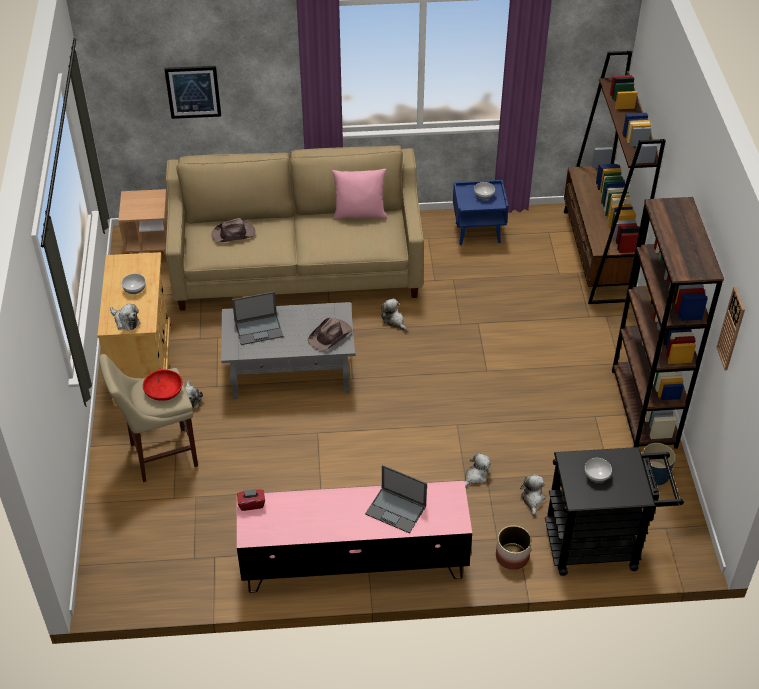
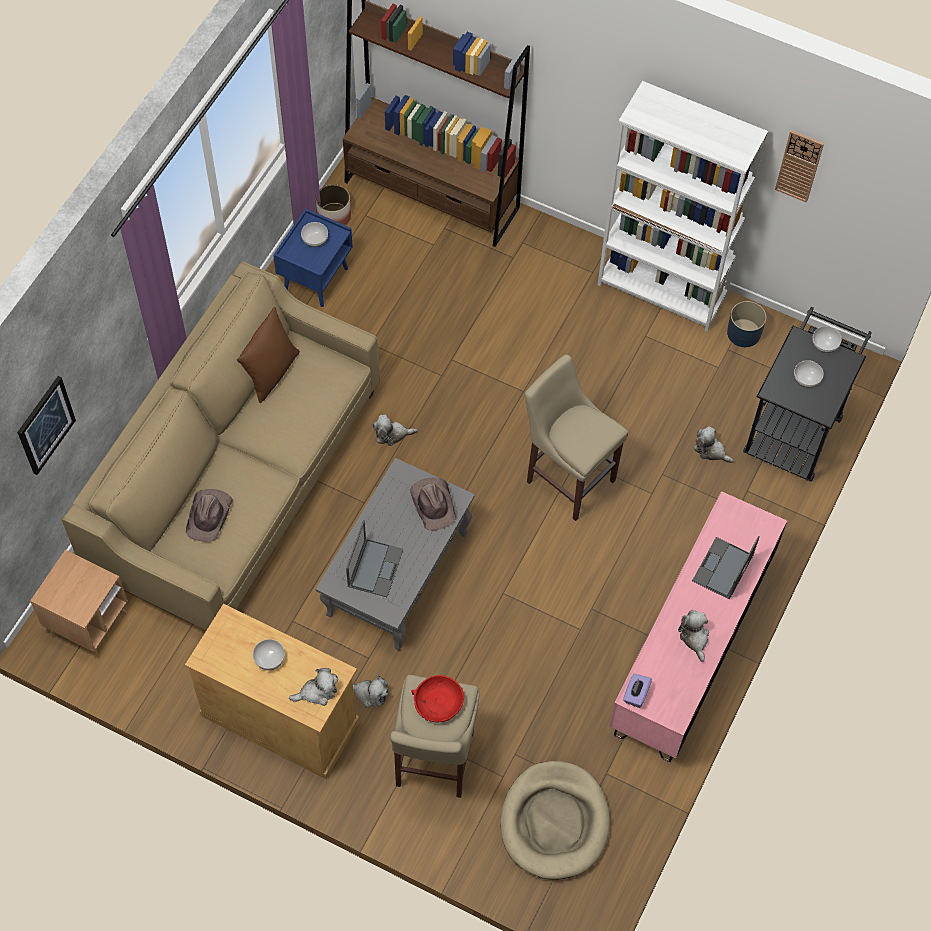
camera: 60 degrees left, 15 degrees up
red tissue box [237,489,265,511] -> purple tissue box [623,674,652,708]
pink pillow [332,169,387,220] -> brown pillow [237,307,300,403]
laptop [365,465,427,534] -> laptop turned 150 degrees clockwise [692,536,759,600]
plush toy [465,453,491,488] -> plush toy moved to [678,610,709,662]
planter [496,525,532,570] -> planter moved to [316,184,351,225]
brown bookcase [612,197,724,449] -> white bookcase [598,81,768,332]
none -> beige dog bed [500,761,610,879]
none -> beige stool [525,355,628,521]
none -> bowl [812,326,842,353]

